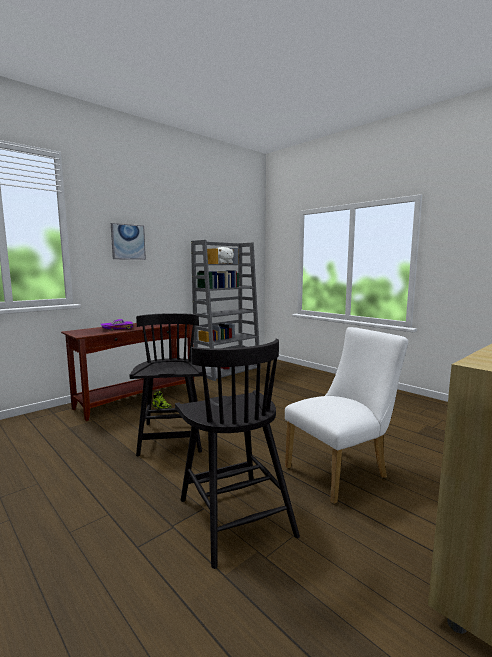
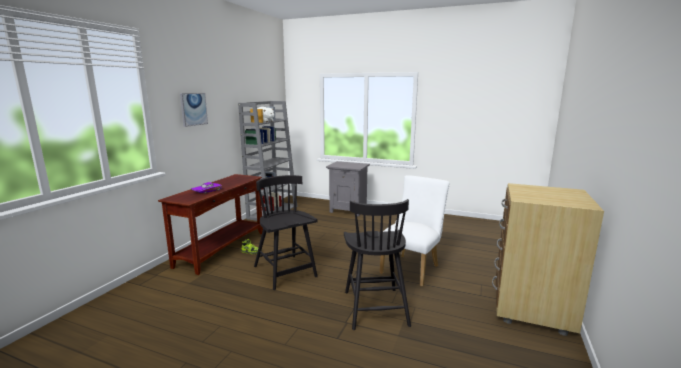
camera: 25 degrees left, 5 degrees up
black chair [175,339,300,569] -> black chair turned 45 degrees clockwise [344,199,411,330]
none -> grey nightstand [326,161,370,216]

